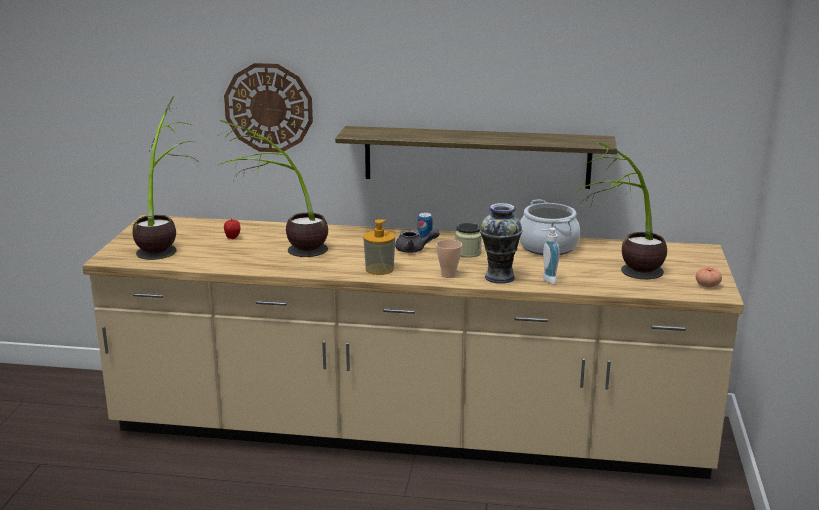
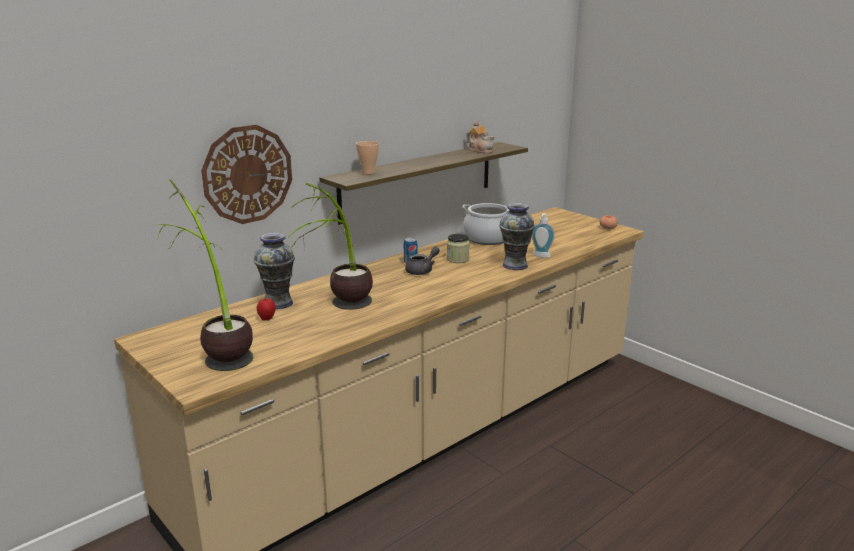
camera: 50 degrees left, 0 degrees up
soap dispenser [363,219,395,275] -> none
cup [436,239,462,278] -> cup moved to [356,141,379,174]
potted plant [576,142,667,279] -> none
none -> vase [254,233,295,309]
none -> teapot [466,121,494,153]

